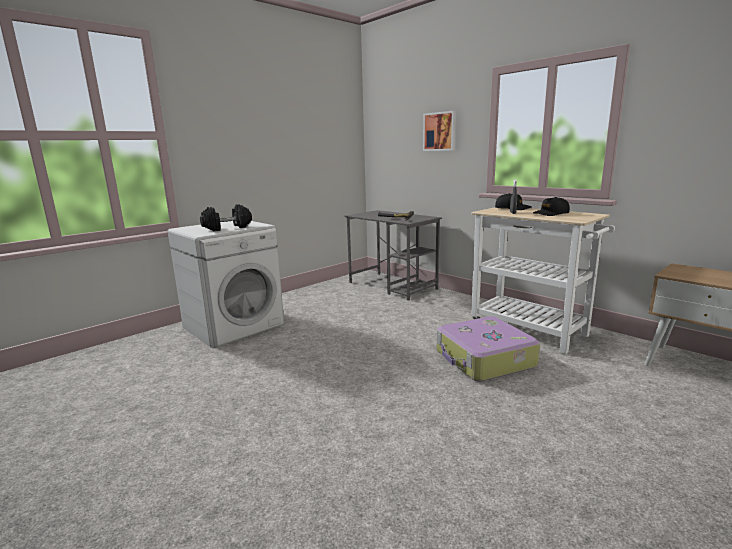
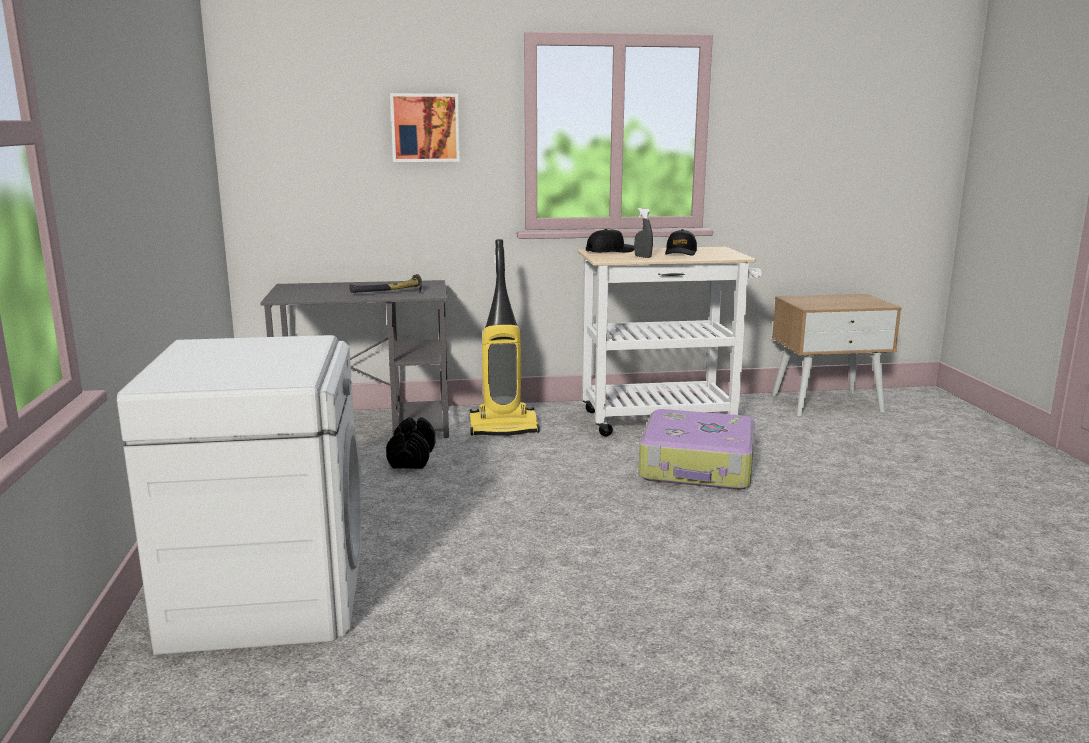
camera: 55 degrees left, 0 degrees up
black dumbbell [200,204,252,231] -> black dumbbell moved to [386,417,436,469]
none -> vacuum cleaner [470,239,540,436]

